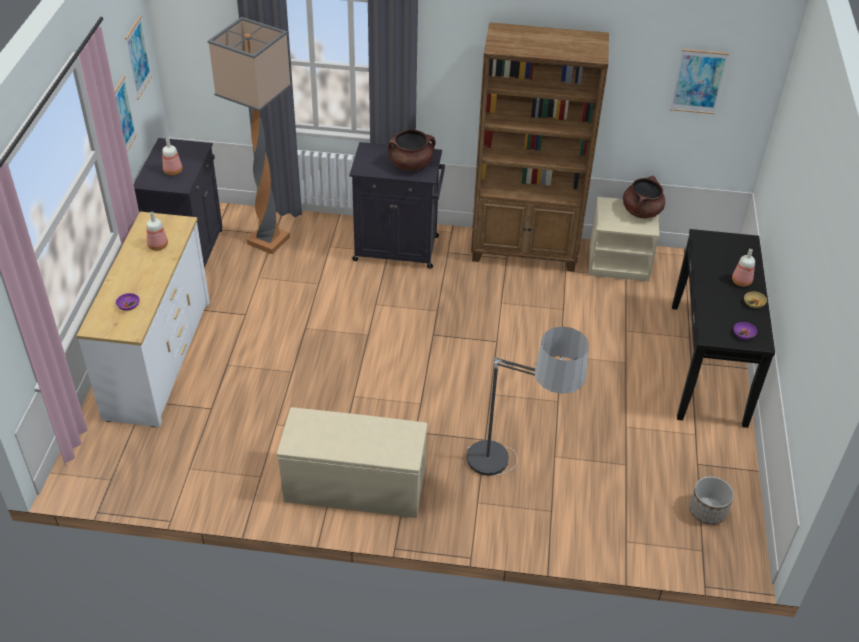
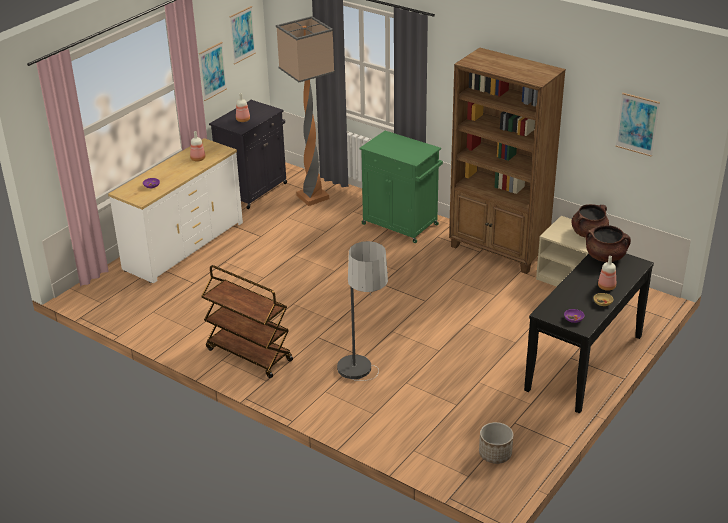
camera: 30 degrees right, 10 degrees down
beige bench [277,407,427,518] -> brown cart [201,265,293,378]
black cabinet [349,142,445,269] -> green cabinet [359,131,443,243]
brown cooking pot [388,129,435,170] -> brown cooking pot moved to [586,225,631,262]

